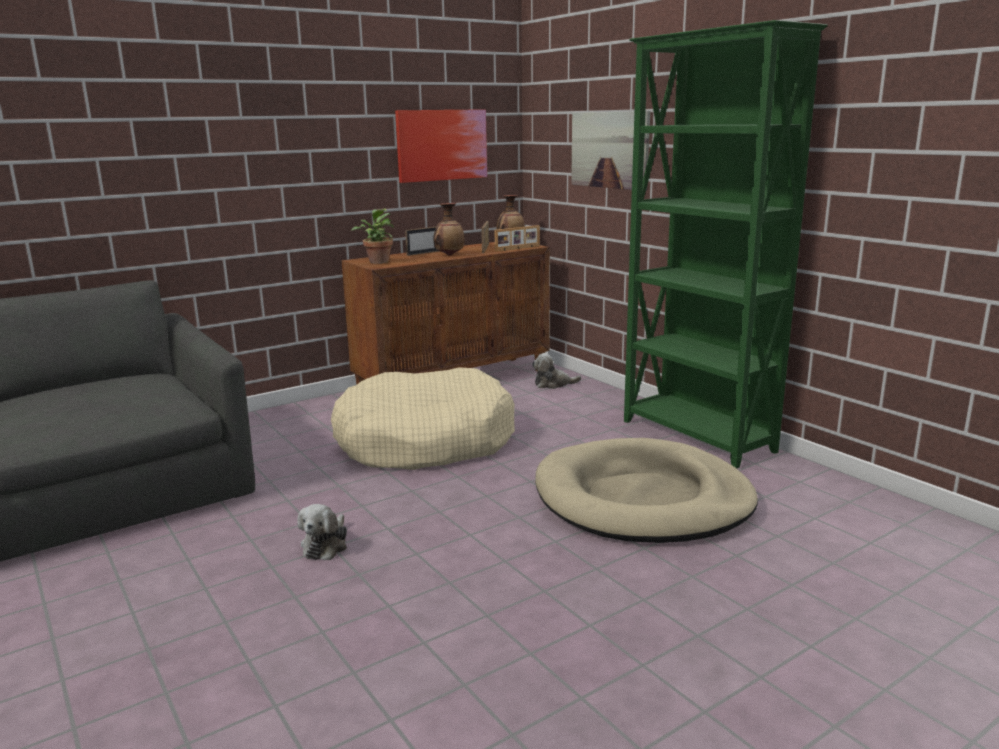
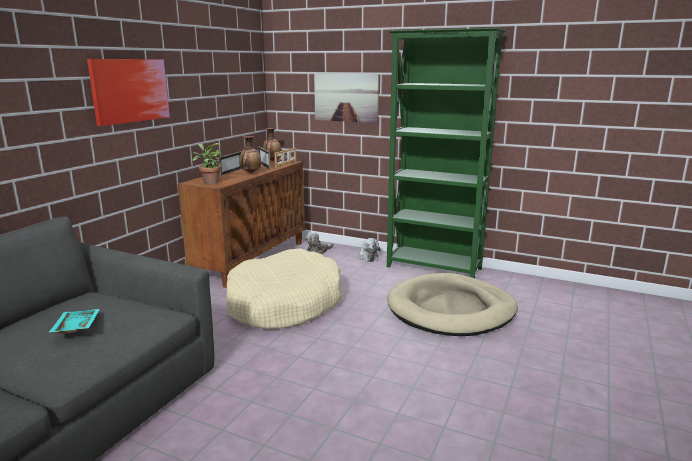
camera: 30 degrees left, 0 degrees up
plush toy [297,504,347,560] -> plush toy moved to [359,238,380,262]
picture [395,109,487,183] -> picture moved to [87,59,170,126]
none -> turquoise tray [48,309,100,334]

